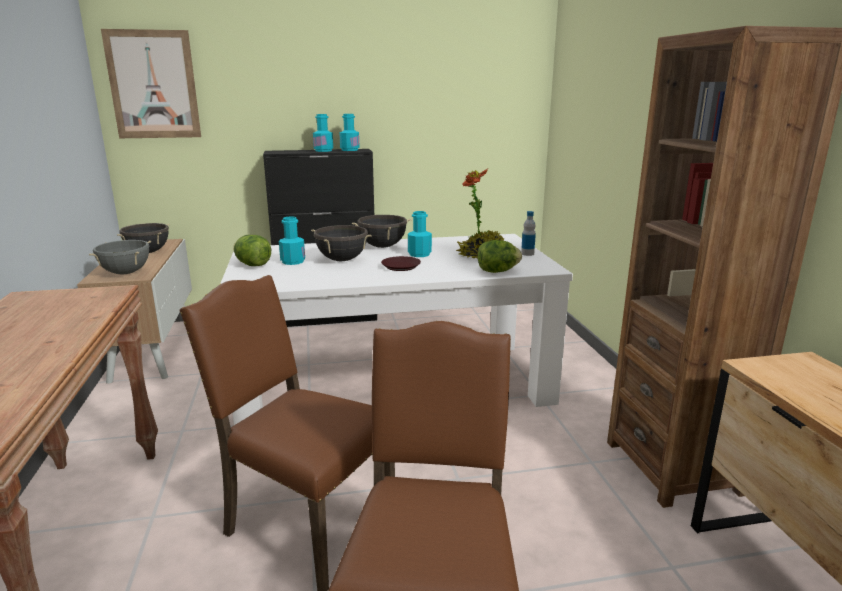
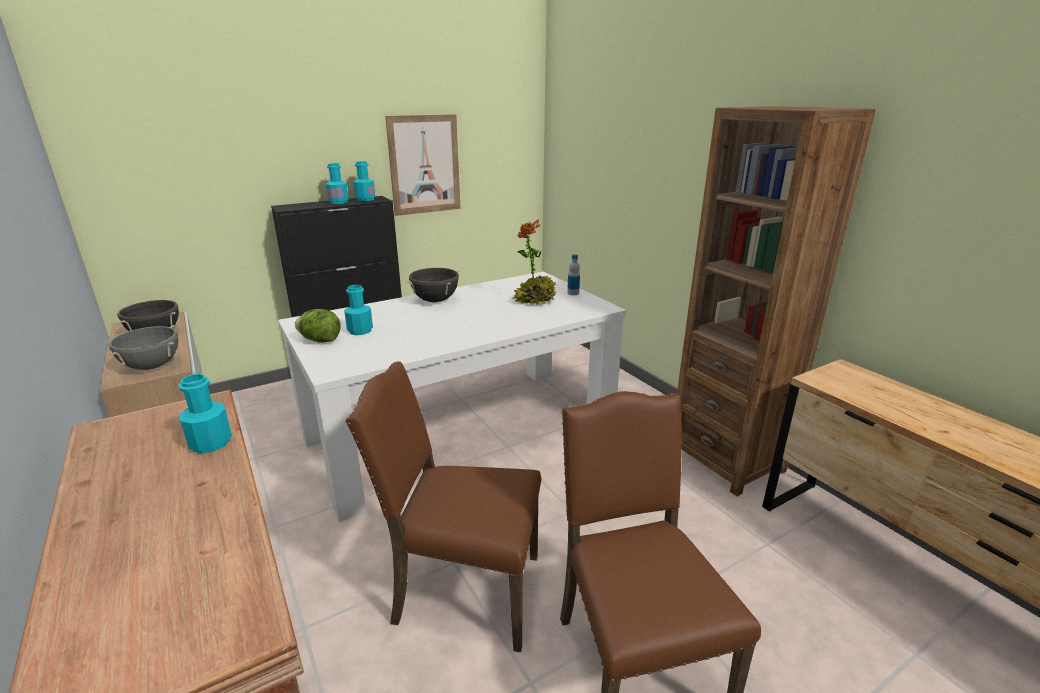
camera: 20 degrees left, 5 degrees up
picture [101,29,201,138] -> picture moved to [385,114,461,216]
black cooking pot [311,225,372,261] -> none
brown plate [381,256,421,271] -> none
turquoise bottle [408,211,432,257] -> turquoise bottle moved to [178,374,232,454]
lettuce [478,240,522,273] -> none

